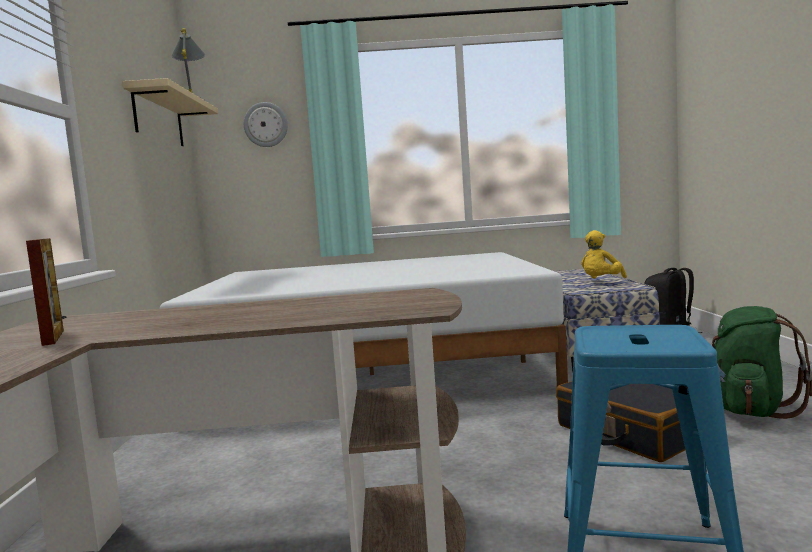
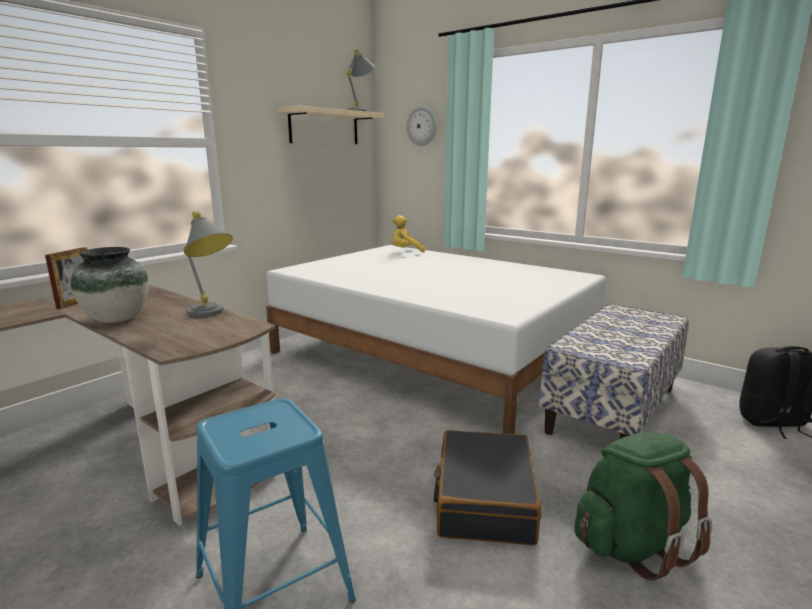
camera: 40 degrees right, 10 degrees up
yellow plush toy [581,230,627,279] -> yellow plush toy moved to [392,215,425,252]
none -> vase [71,247,149,323]
none -> grey table lamp [184,211,233,317]

